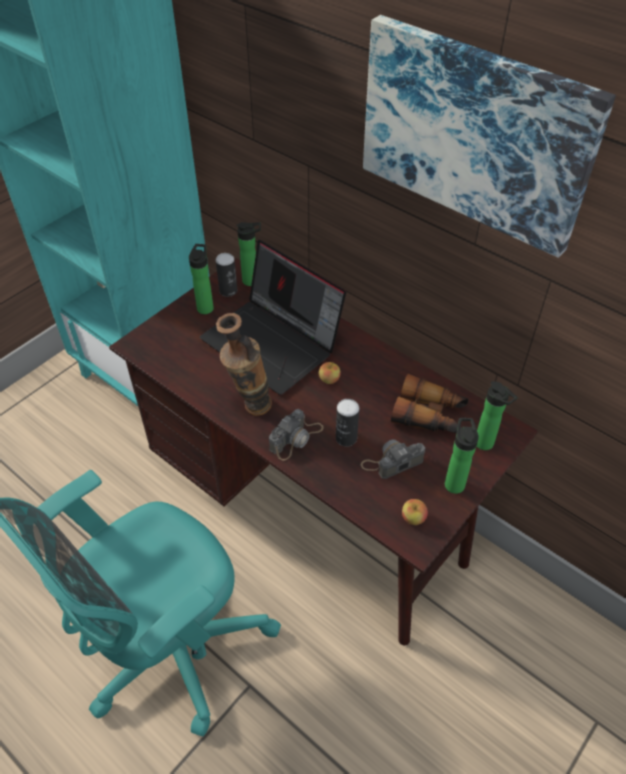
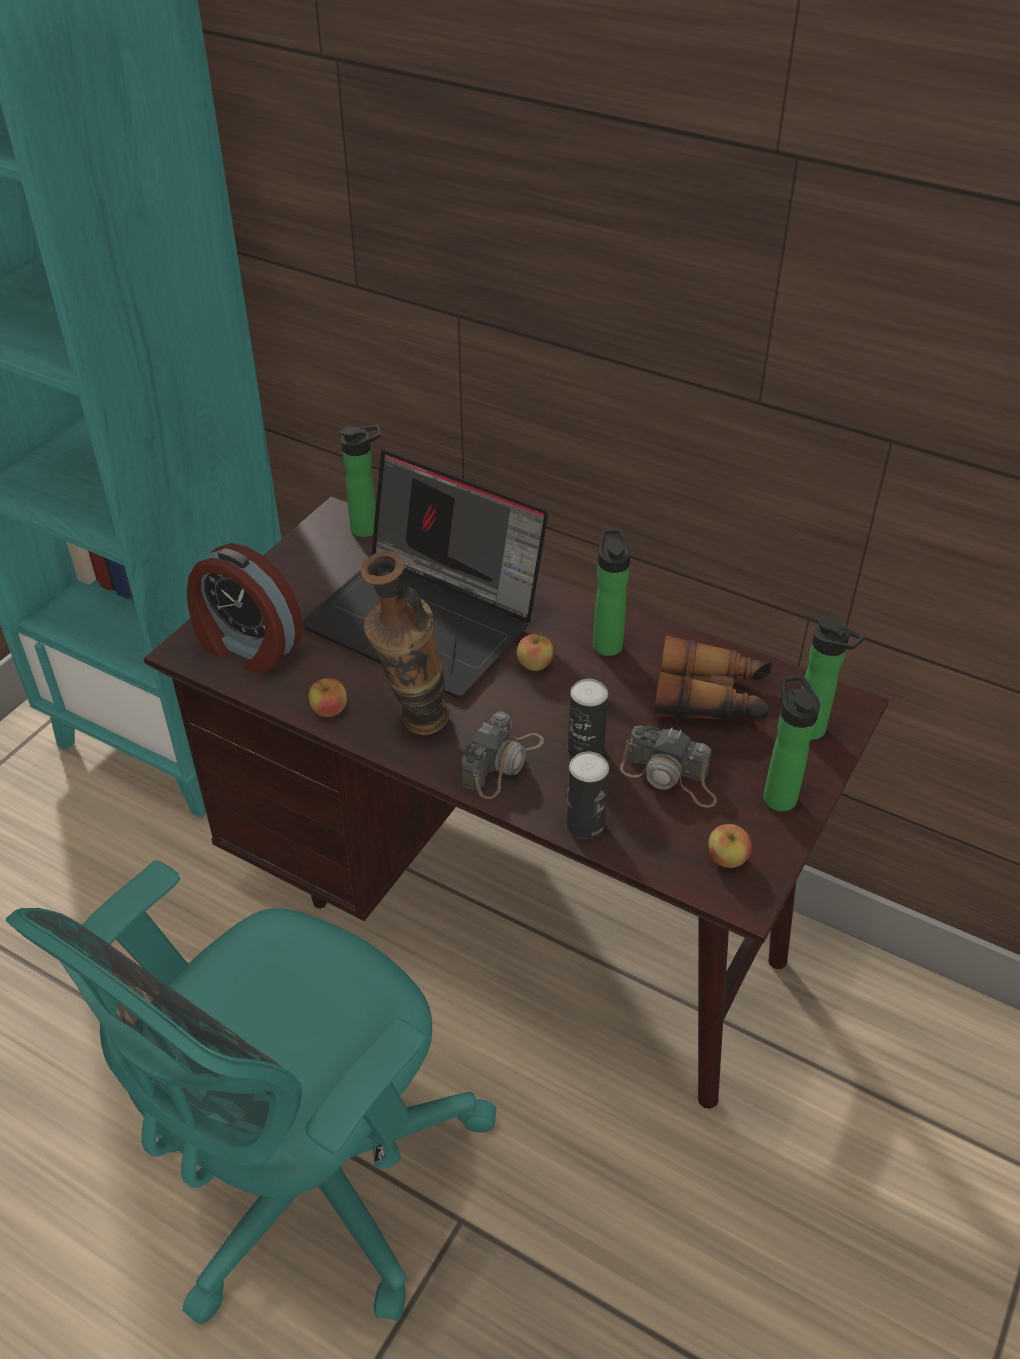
camera: 10 degrees left, 5 degrees down
bottle [189,244,214,314] -> bottle moved to [593,529,631,656]
can [216,253,237,297] -> can moved to [566,752,609,839]
camera [361,439,425,479] -> camera turned 120 degrees counterclockwise [620,725,717,808]
picture [363,15,616,258] -> none
none -> alarm clock [187,543,303,675]
none -> apple [309,678,347,717]

